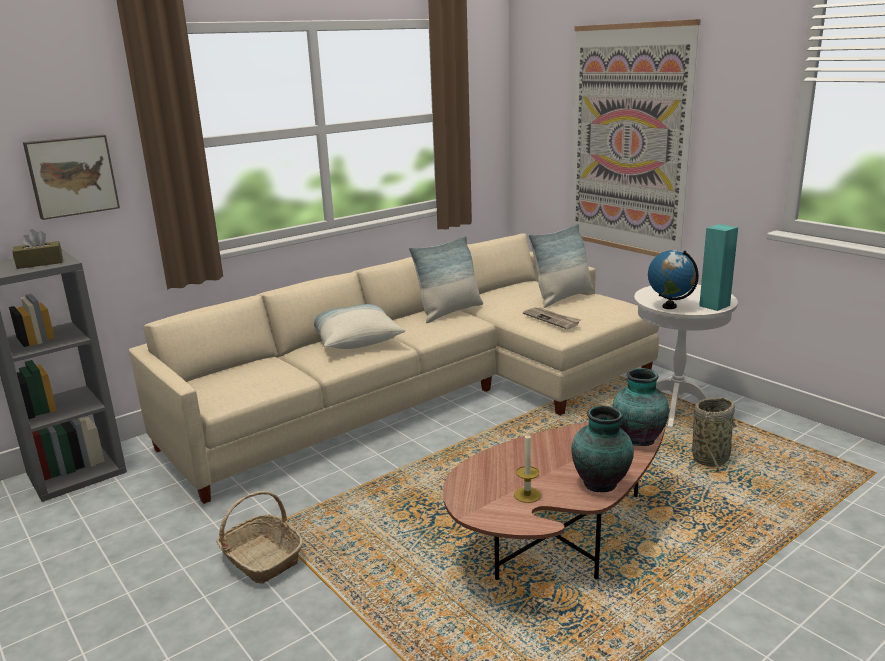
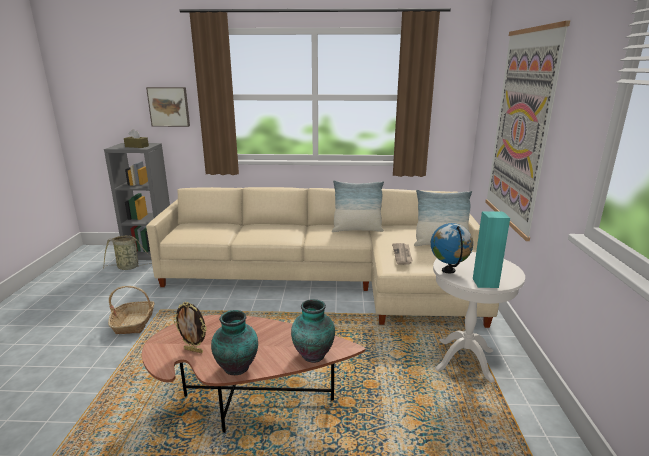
camera: 40 degrees right, 0 degrees up
pillow [314,304,405,349] -> none
candle [514,432,541,503] -> picture frame [173,302,207,353]
basket [688,397,738,474] -> basket moved to [103,235,151,270]

